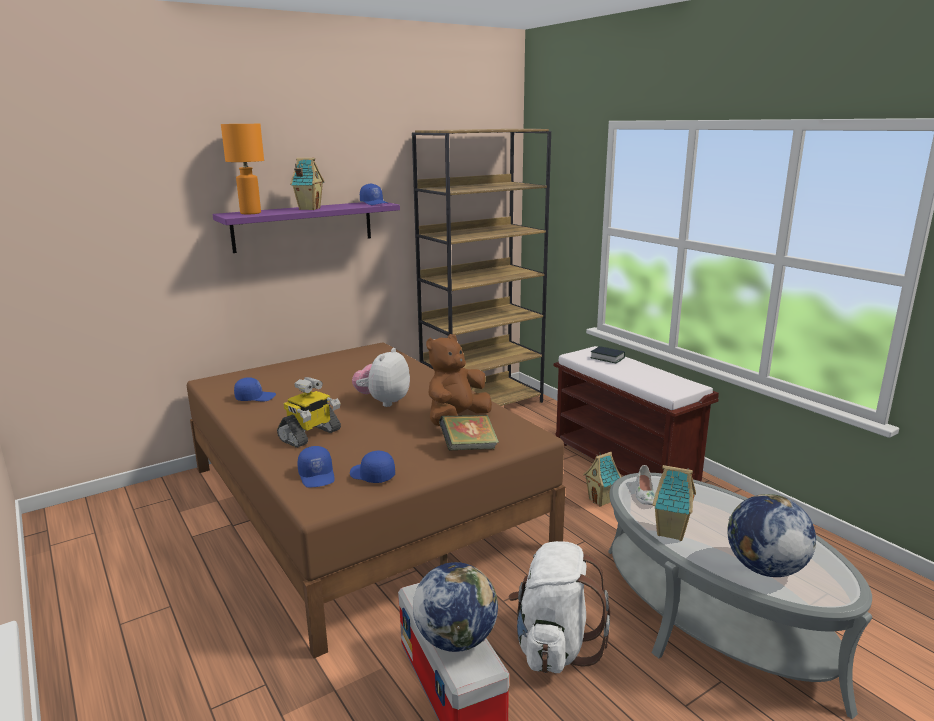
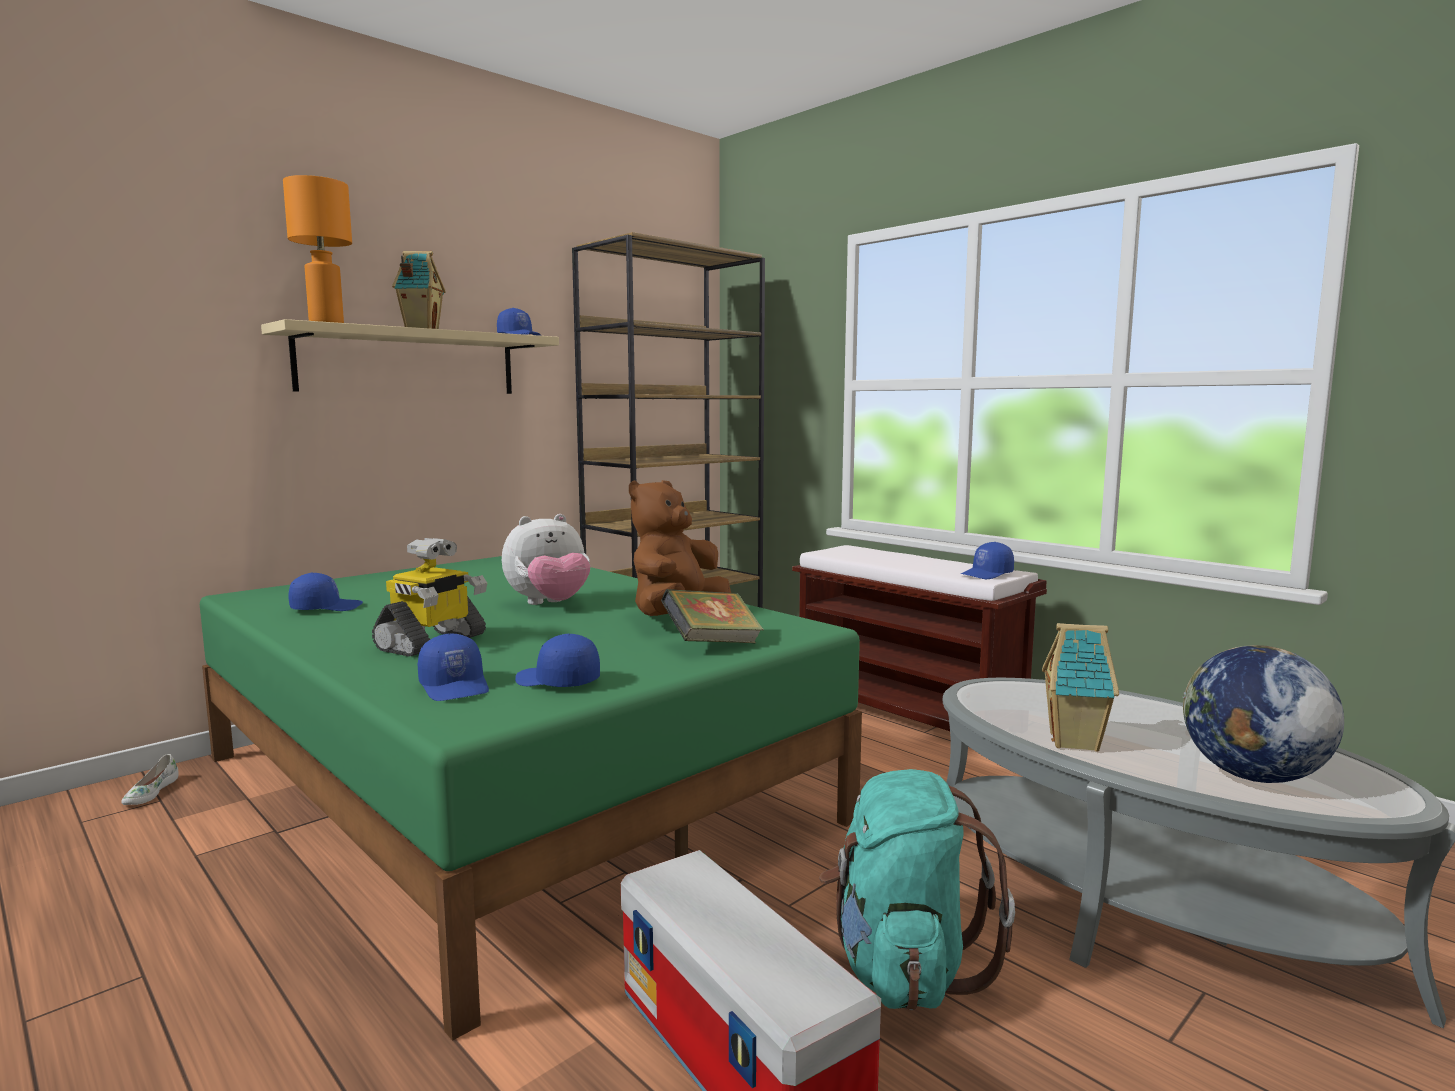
camera: 10 degrees left, 10 degrees down
brown bed [187,342,565,658] -> green bed [200,556,862,1041]
purple shelf [212,202,400,253] -> beige shelf [261,319,559,394]
plush toy [352,348,410,407] -> plush toy turned 135 degrees counterclockwise [502,514,591,605]
globe [413,562,498,652] -> none
white backpack [508,541,610,673] -> turquoise backpack [819,769,1015,1010]
toy house [583,452,621,507] -> none
book [590,346,625,363] -> none
white shoe [635,465,655,505] -> white shoe moved to [121,754,179,805]
none -> blue cap [961,542,1014,579]

